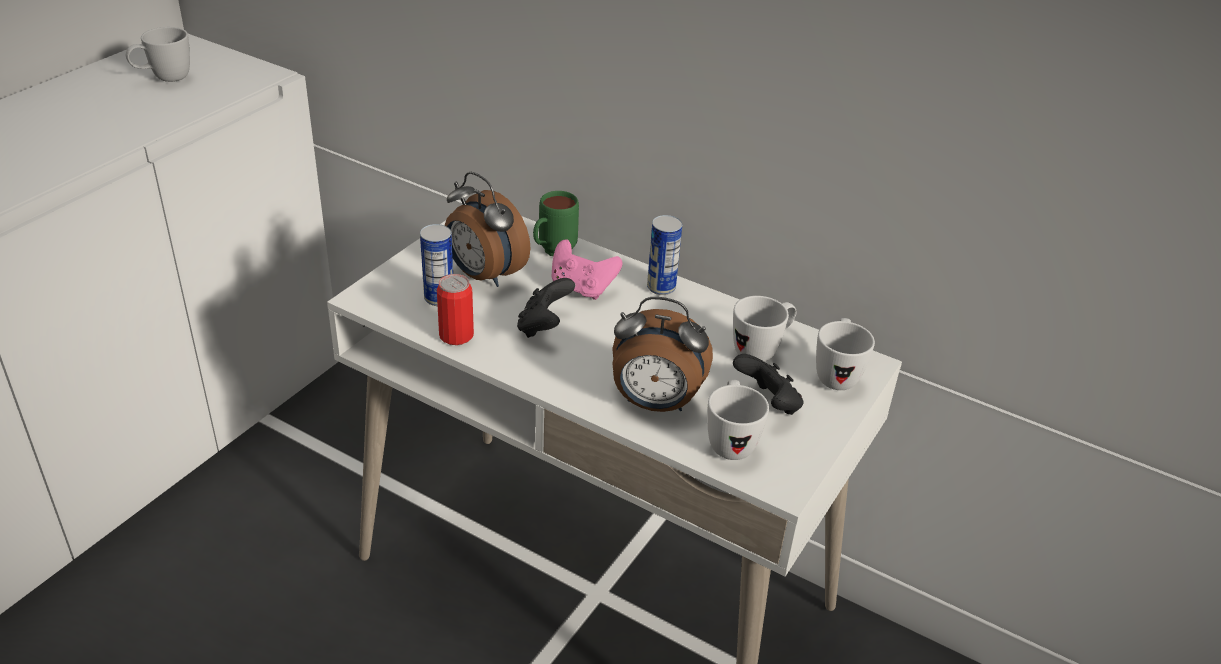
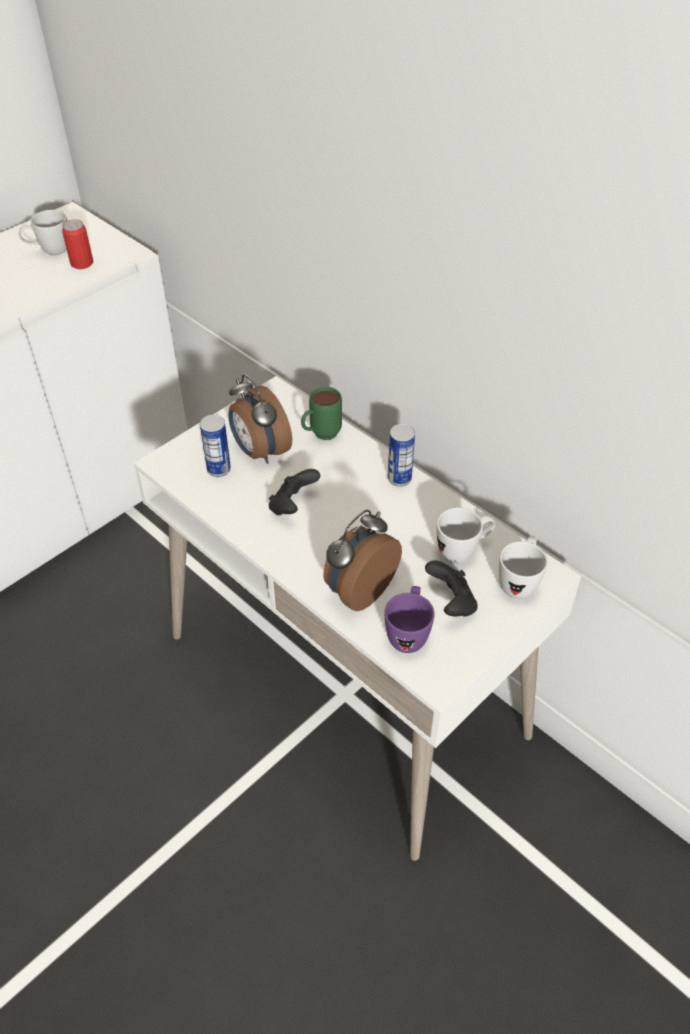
camera: 15 degrees right, 10 degrees up
can [437,274,474,345] -> can moved to [62,219,93,269]
pink game controller [552,239,623,300] -> none
alarm clock [612,297,713,412] -> alarm clock turned 105 degrees clockwise [323,510,402,611]
white mug [707,380,769,460] -> purple mug [384,586,435,653]

